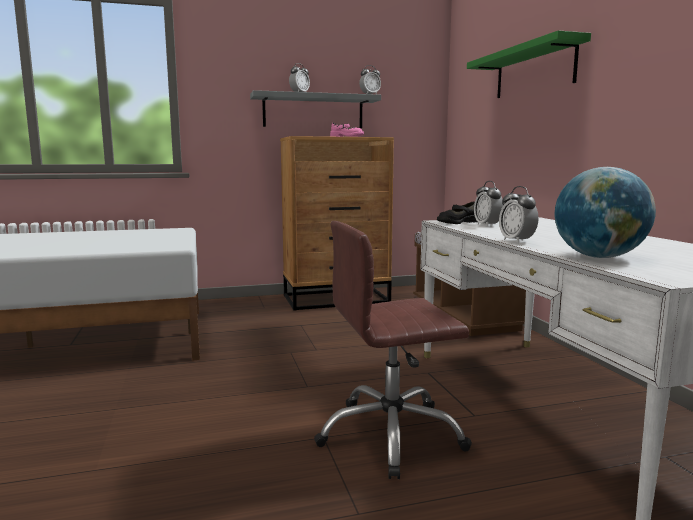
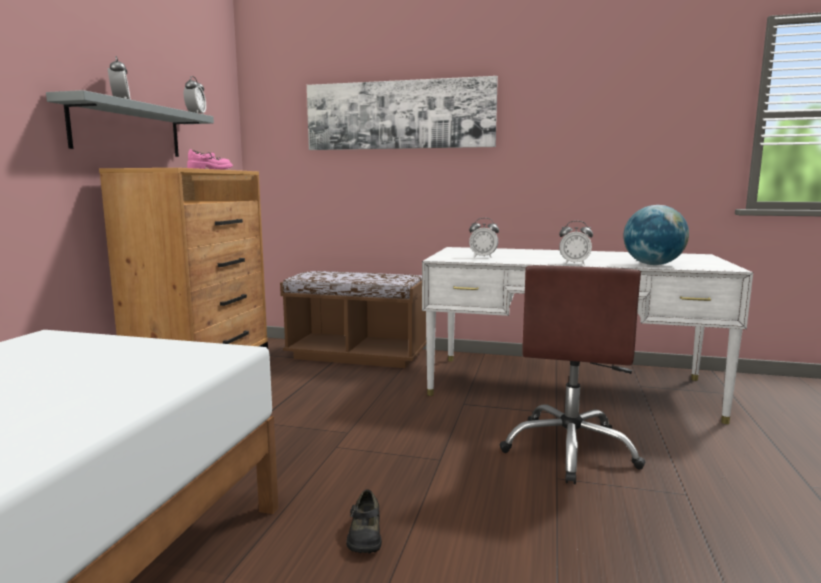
camera: 60 degrees left, 0 degrees up
black shoe [437,201,478,224] -> black shoe moved to [346,489,382,553]
green shelf [467,30,591,98] -> picture [307,76,498,150]

